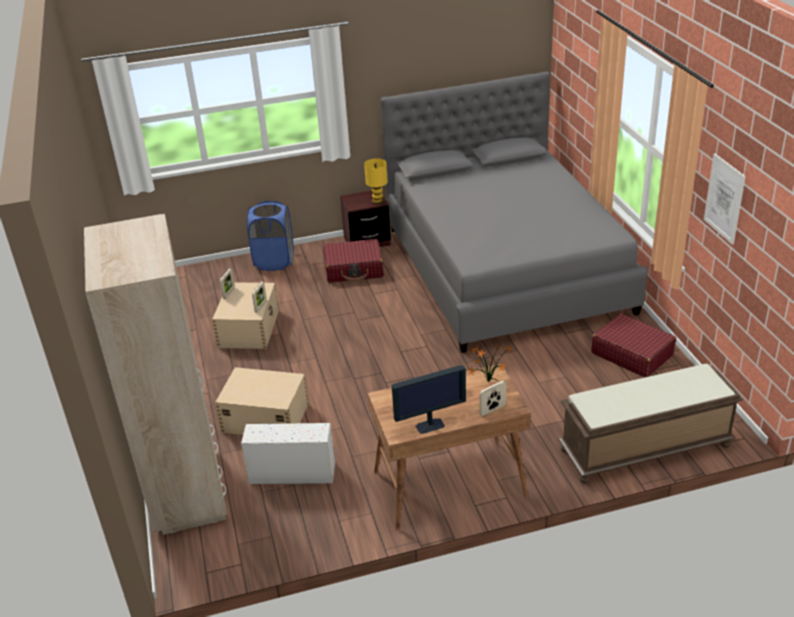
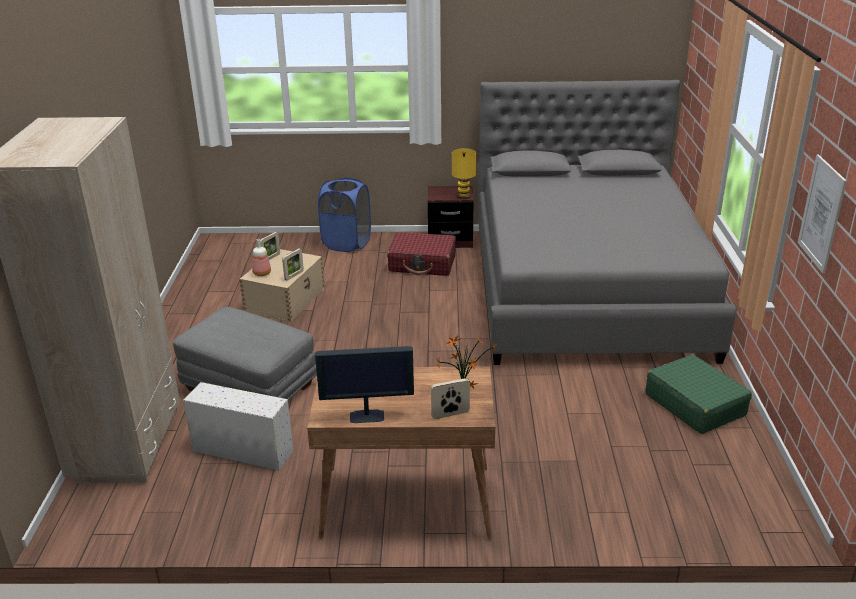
camera: 15 degrees right, 5 degrees down
beige storage box [215,367,308,435] -> grey ottoman [173,307,317,400]
brown bench [558,364,743,483] -> none
red suitcase [591,313,676,377] -> green suitcase [646,354,752,434]
none -> bottle [252,239,271,276]

